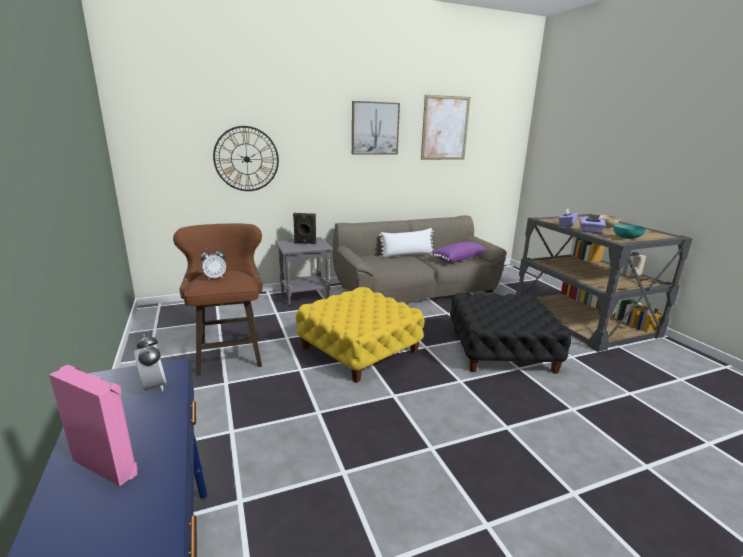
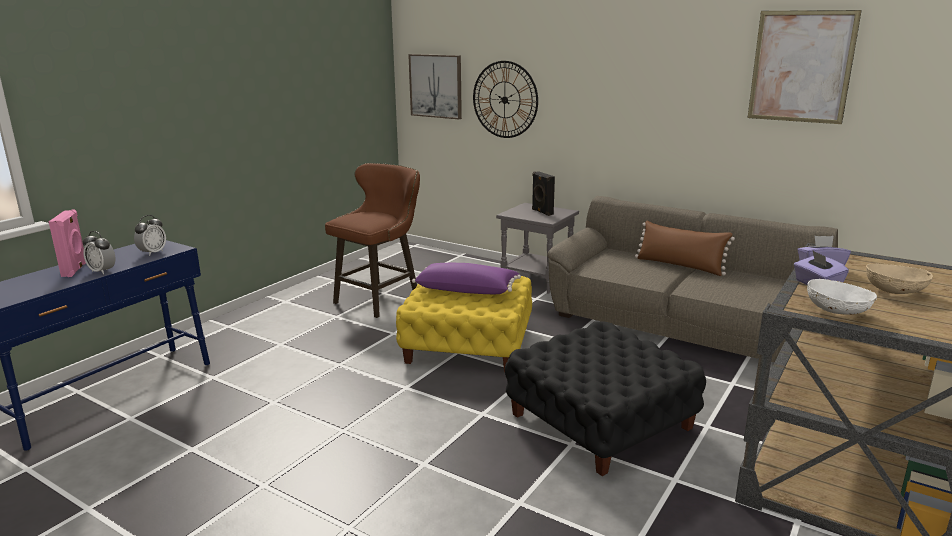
camera: 55 degrees right, 0 degrees up
alarm clock [200,247,226,280] -> alarm clock moved to [83,231,115,274]
picture [352,101,400,154] -> picture moved to [408,54,462,119]
white pillow [379,228,434,258] -> brown pillow [635,220,735,276]
purple pillow [430,242,486,262] -> purple pillow moved to [412,263,521,294]
turquoise bowl [613,225,647,239] -> white bowl [807,279,877,315]

